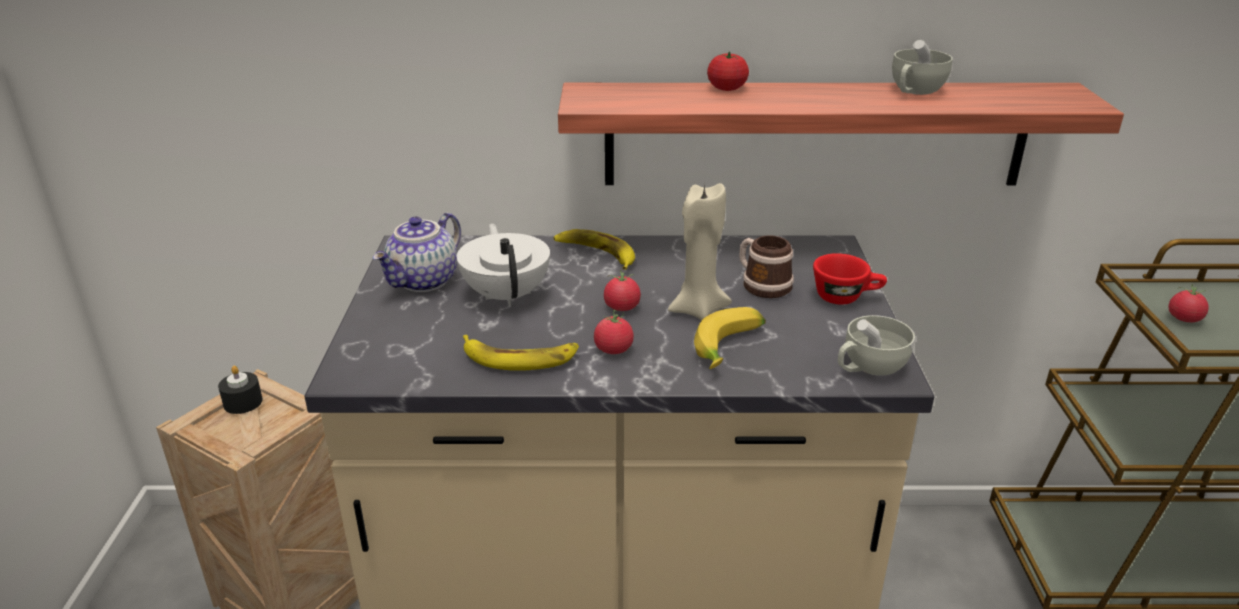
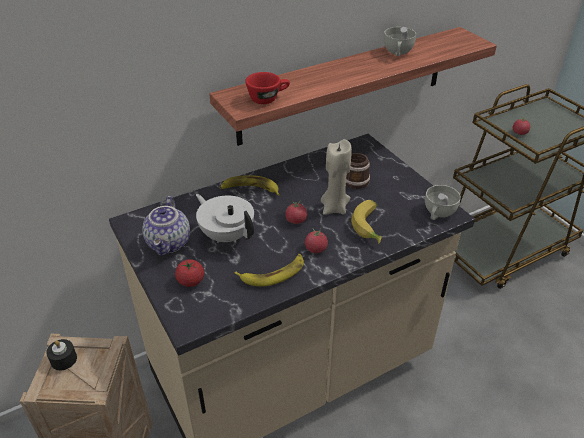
camera: 30 degrees left, 10 degrees up
tomato [707,52,749,91] -> tomato moved to [175,259,204,287]
red cup [813,253,887,305] -> red cup moved to [245,72,290,104]

